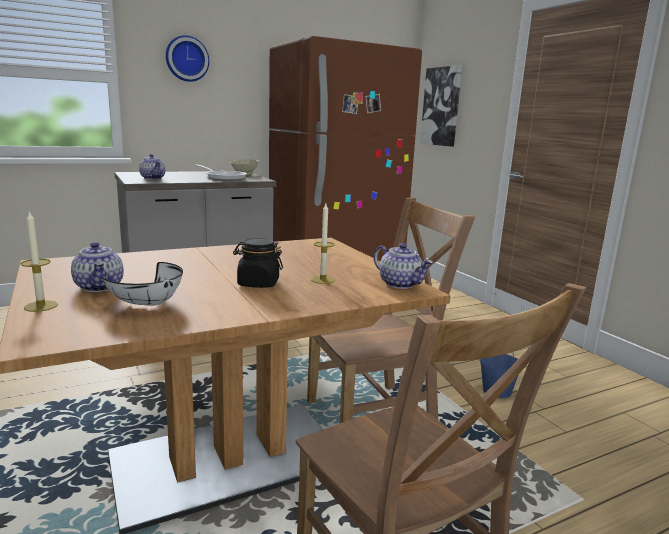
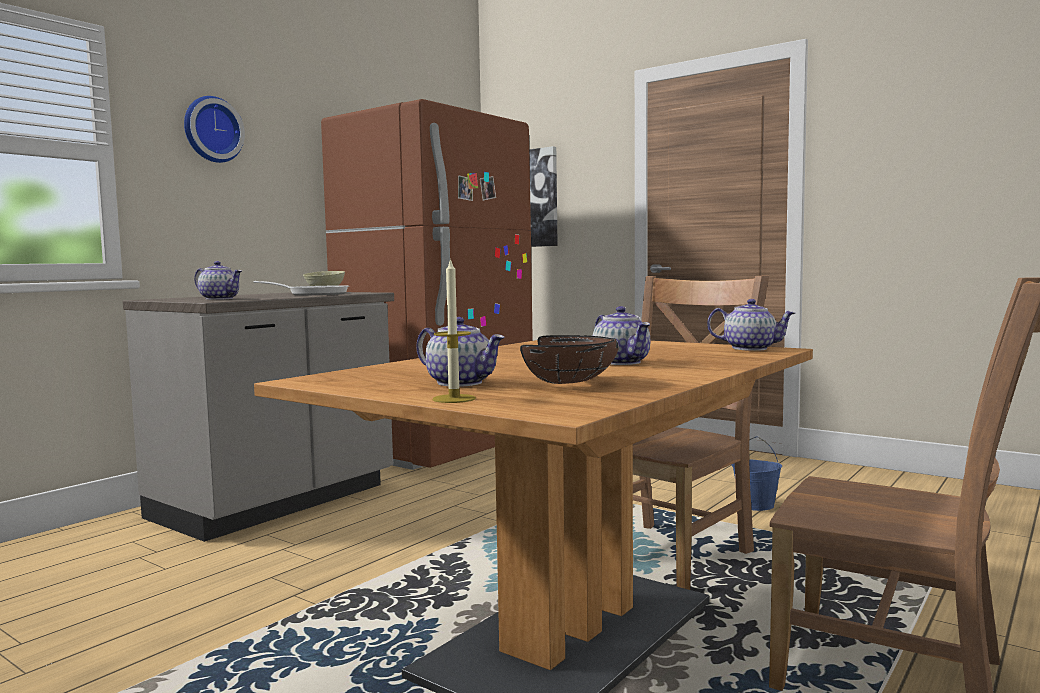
camera: 25 degrees left, 10 degrees down
white bowl [101,262,183,306] -> brown bowl [520,335,619,384]
black jar [233,238,283,288] -> teapot [593,306,650,365]
candle [311,203,335,284] -> none

